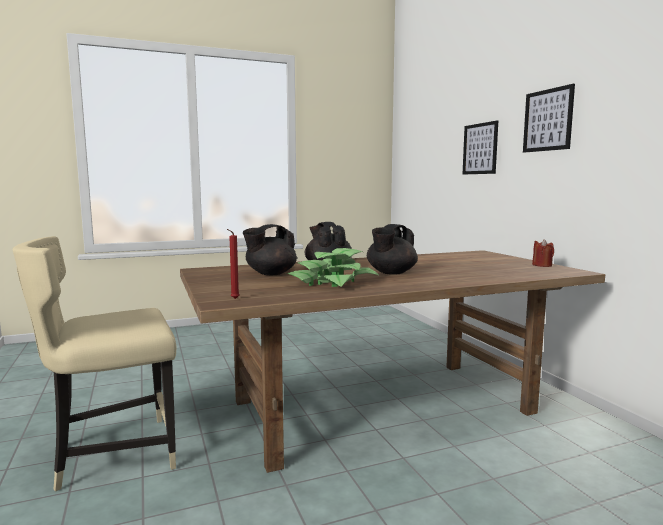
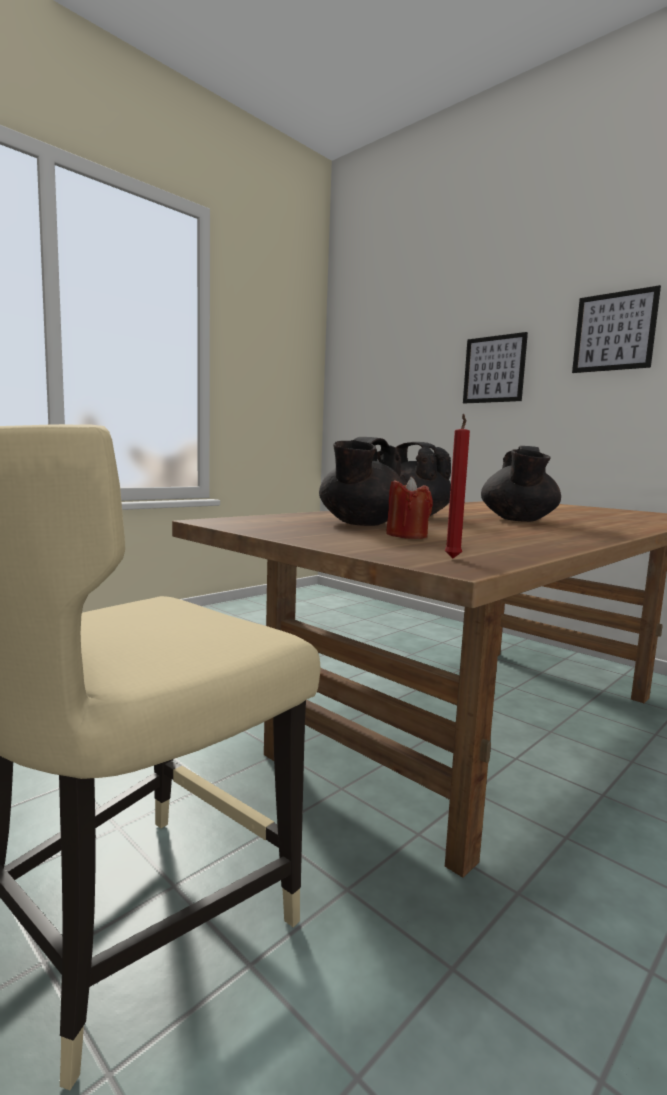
camera: 25 degrees left, 0 degrees up
potted plant [287,248,380,287] -> none
red candle [532,239,554,267] -> red candle moved to [386,477,433,539]

